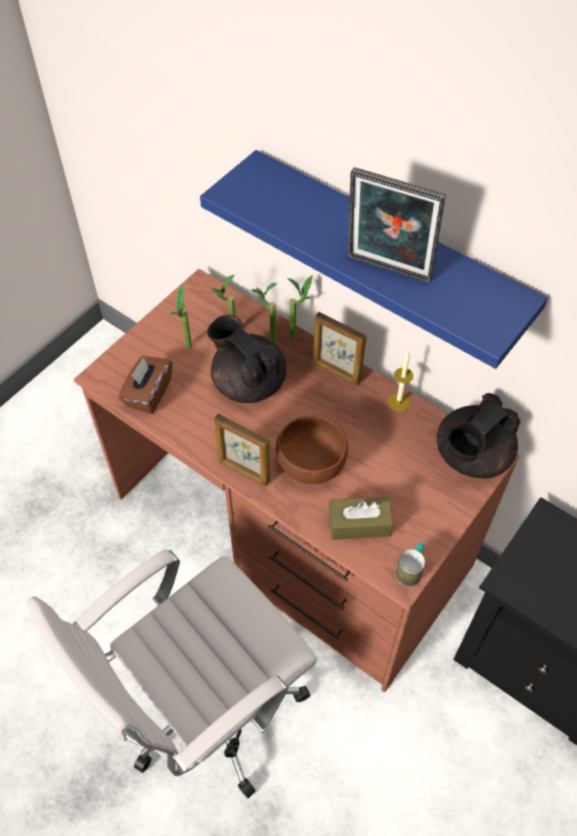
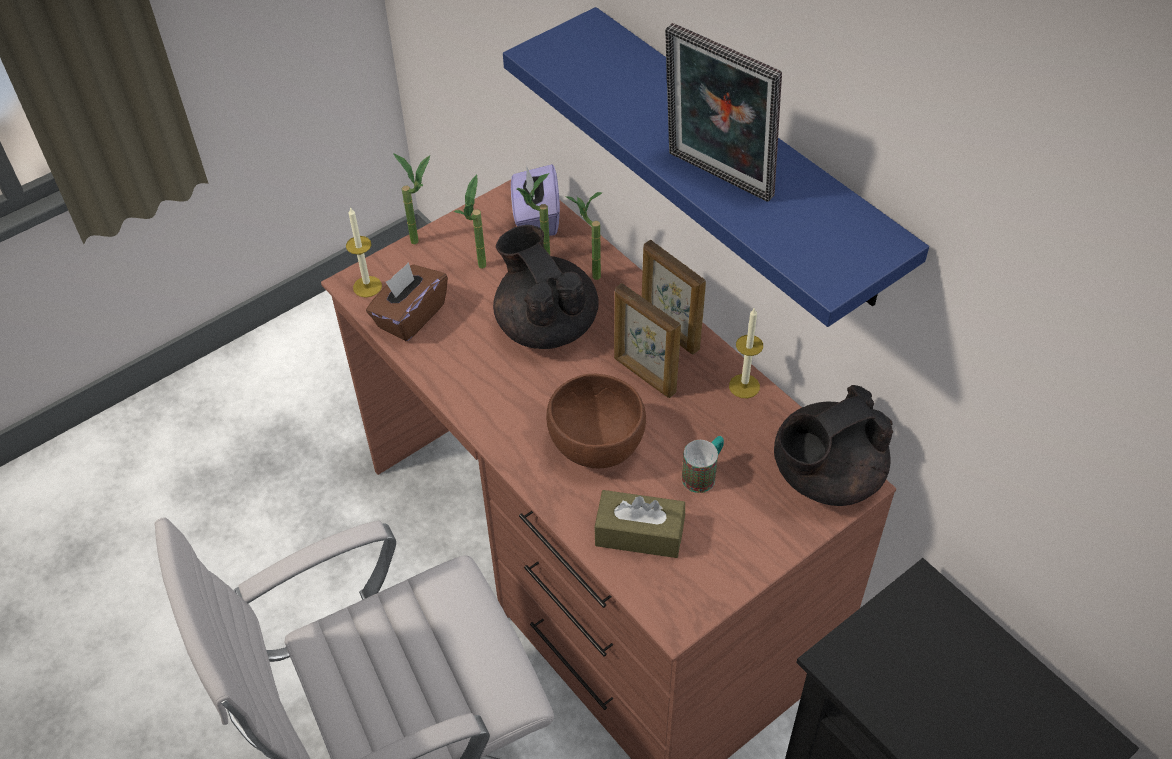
camera: 15 degrees right, 5 degrees down
picture frame [214,414,271,486] -> picture frame moved to [614,283,681,398]
potted plant [287,275,313,339] -> potted plant moved to [393,153,430,244]
mug [395,542,425,587] -> mug moved to [682,436,724,493]
none -> candle [346,207,382,297]
none -> purple tissue box [511,164,560,236]

